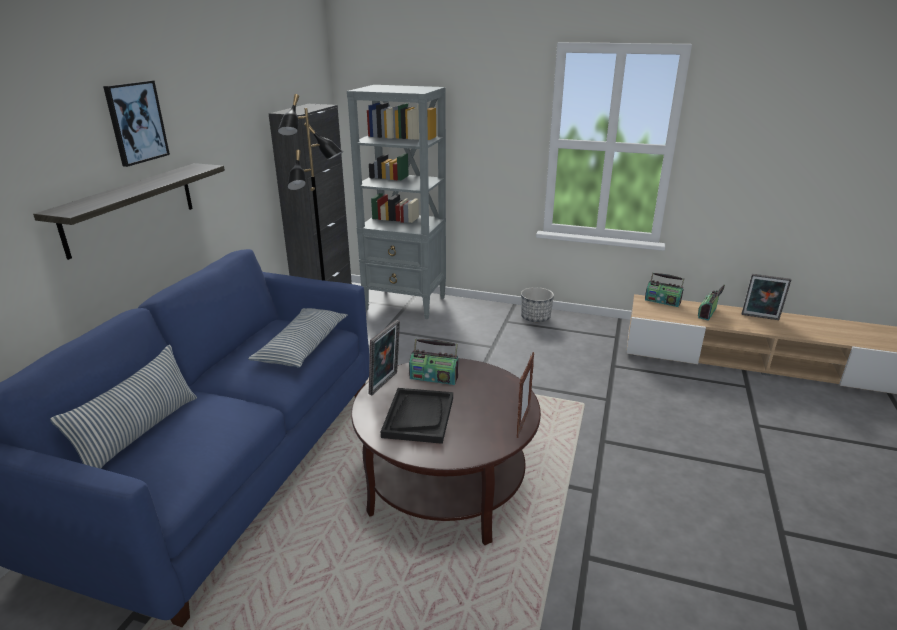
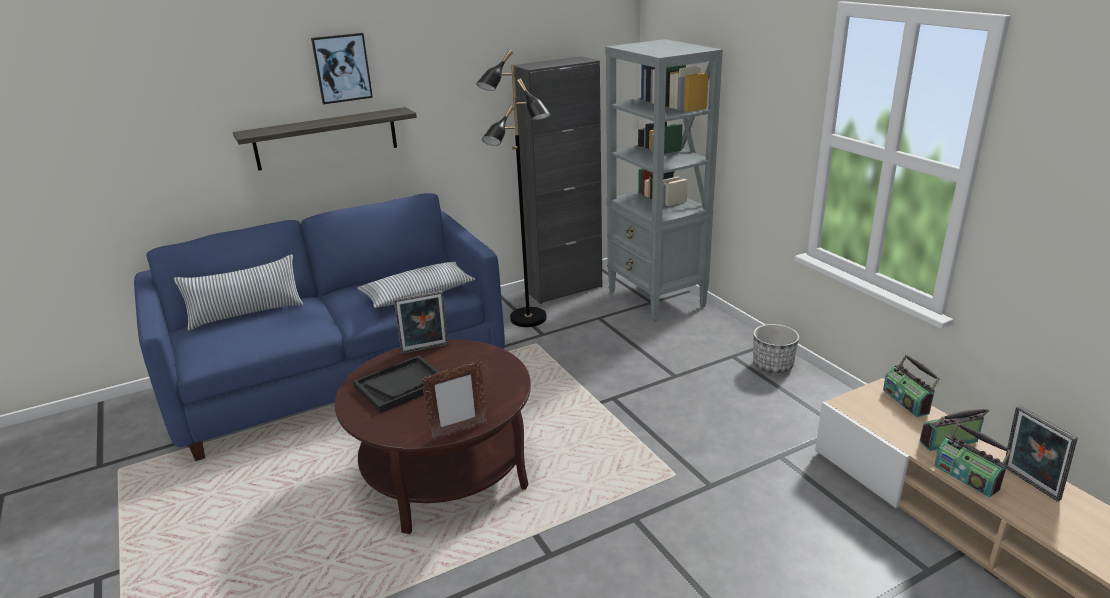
camera: 45 degrees right, 0 degrees up
radio [409,339,458,385] -> radio moved to [935,423,1012,497]

